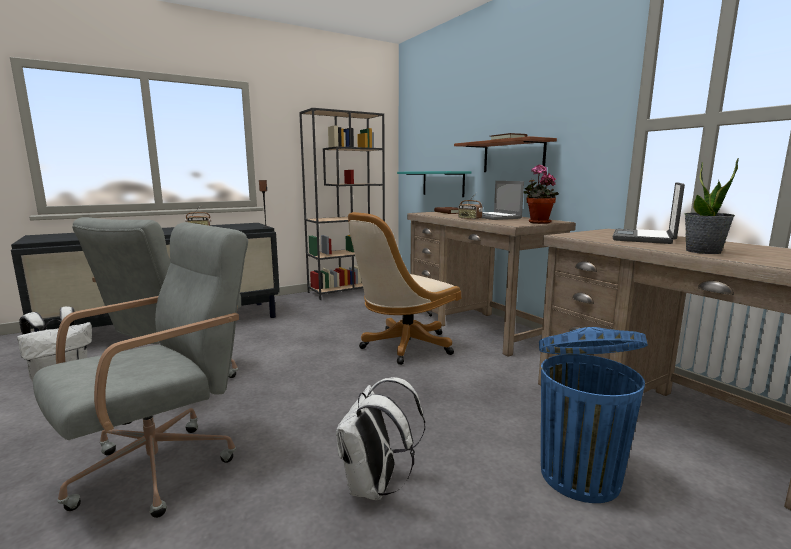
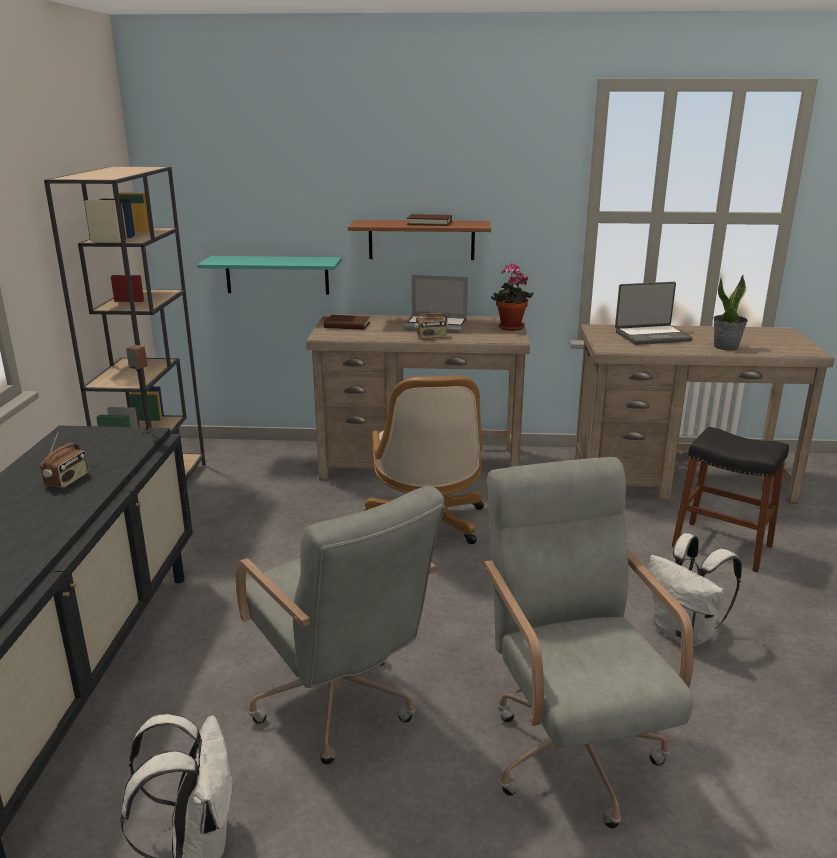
camera: 55 degrees left, 10 degrees up
blue trash can [539,327,648,503] -> black stool [672,427,789,572]
laptop [612,182,685,244] -> laptop turned 75 degrees counterclockwise [615,282,693,345]

